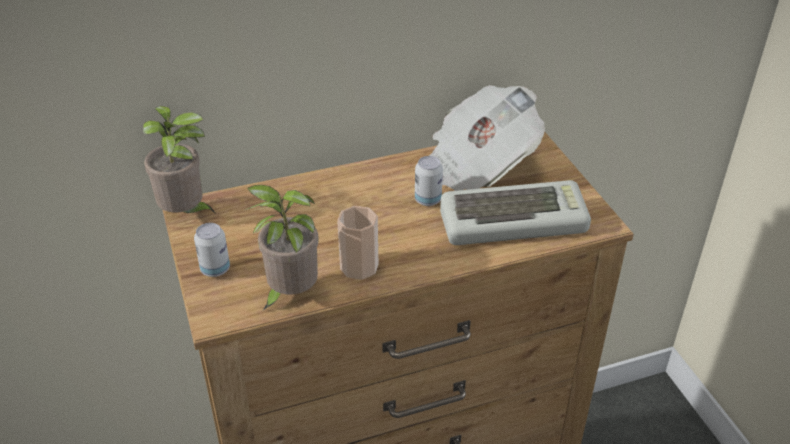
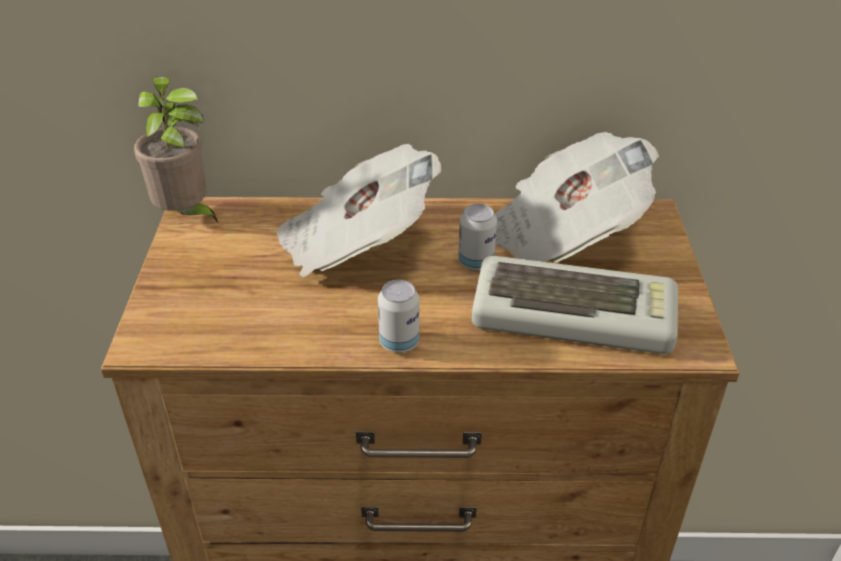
camera: 20 degrees right, 0 degrees up
can [194,223,230,277] -> can moved to [378,280,419,353]
potted plant [245,185,319,310] -> none
cup [337,206,378,280] -> none
none -> newspaper [276,144,442,277]

